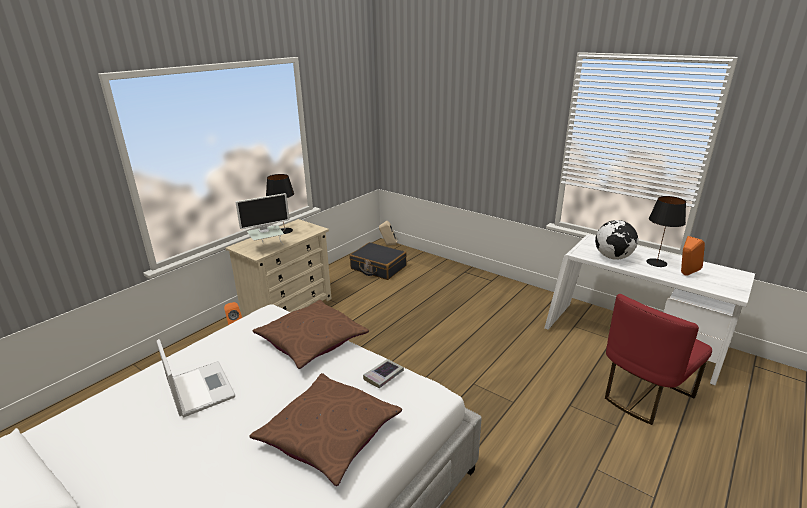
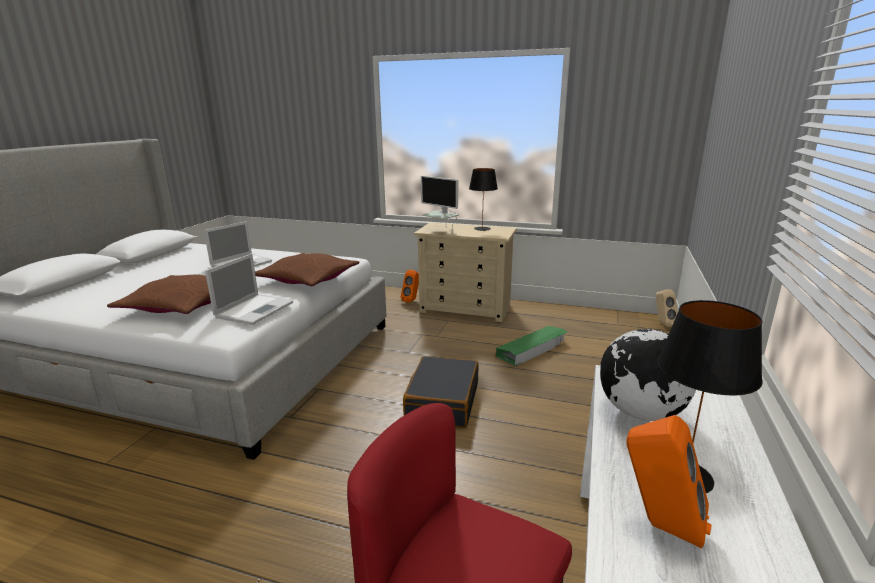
camera: 70 degrees right, 5 degrees down
black suitcase [349,242,407,280] -> black suitcase moved to [403,356,478,428]
book [363,359,404,388] -> laptop [205,254,293,325]
none -> green storage box [496,326,567,366]

